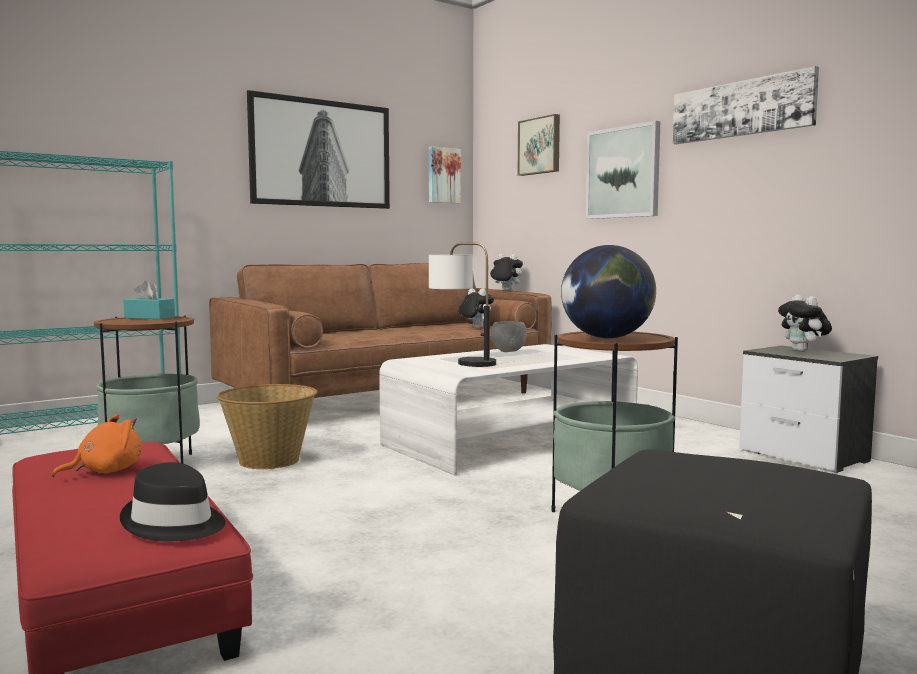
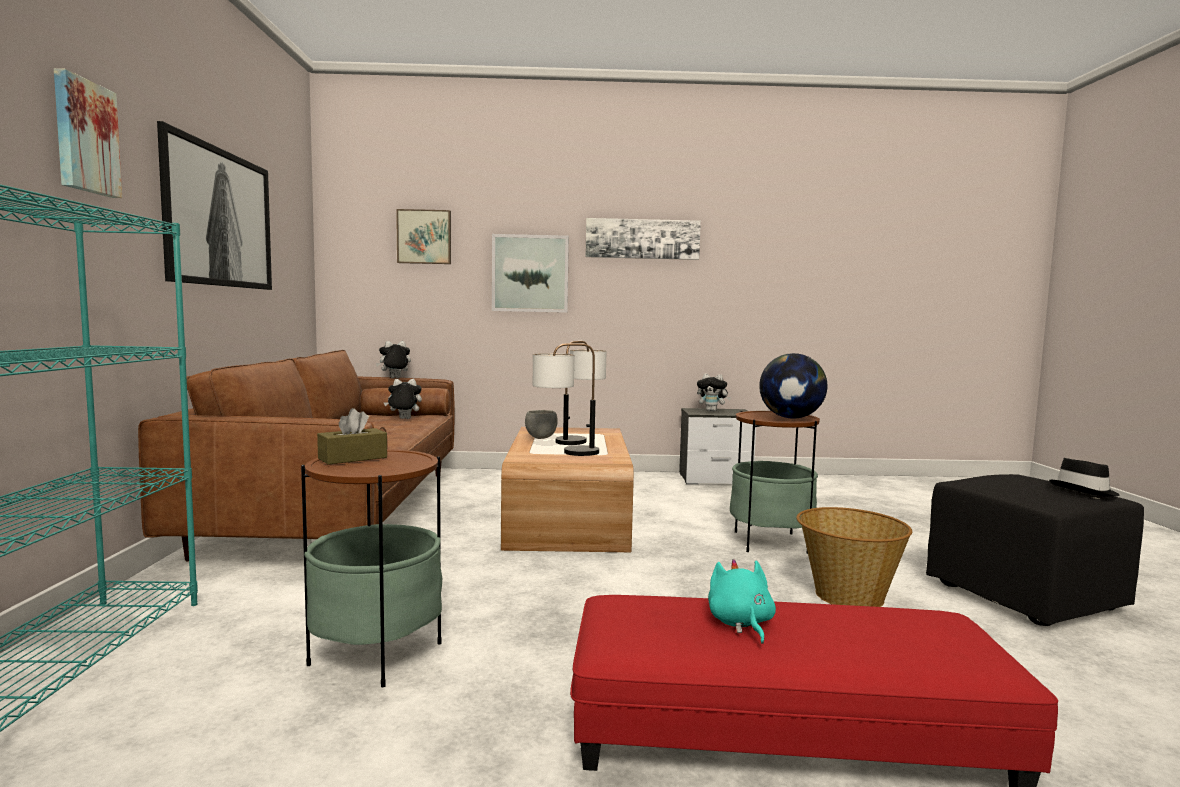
camera: 55 degrees left, 0 degrees up
orange plush toy [52,415,142,477] -> turquoise plush toy [708,559,776,644]
black hat [120,462,226,541] -> black hat moved to [1049,458,1120,496]
turquoise tissue box [123,281,175,319] -> brown tissue box [317,408,387,465]
basket [217,384,318,469] -> basket moved to [796,507,912,607]
white coffee table [379,344,638,476] -> brown coffee table [501,427,634,552]
picture [429,146,461,204] -> picture moved to [54,68,122,198]
none -> table lamp [556,341,606,445]

